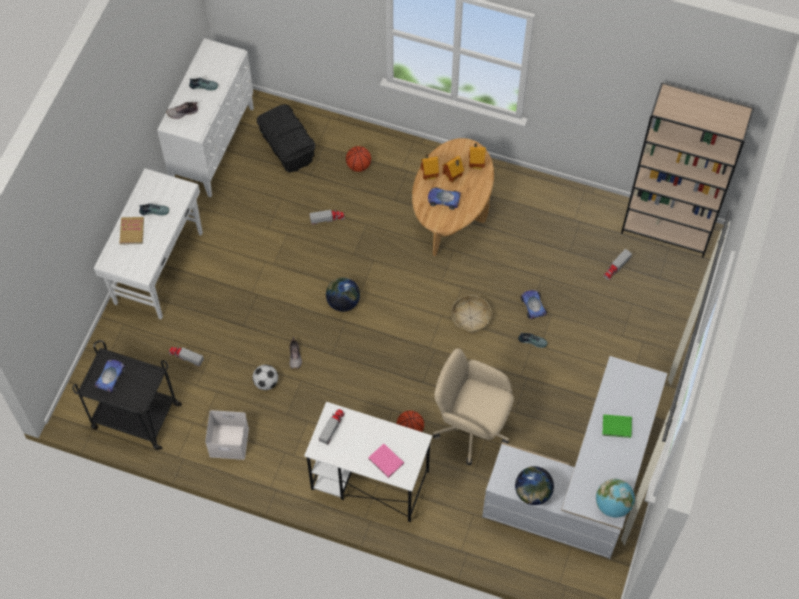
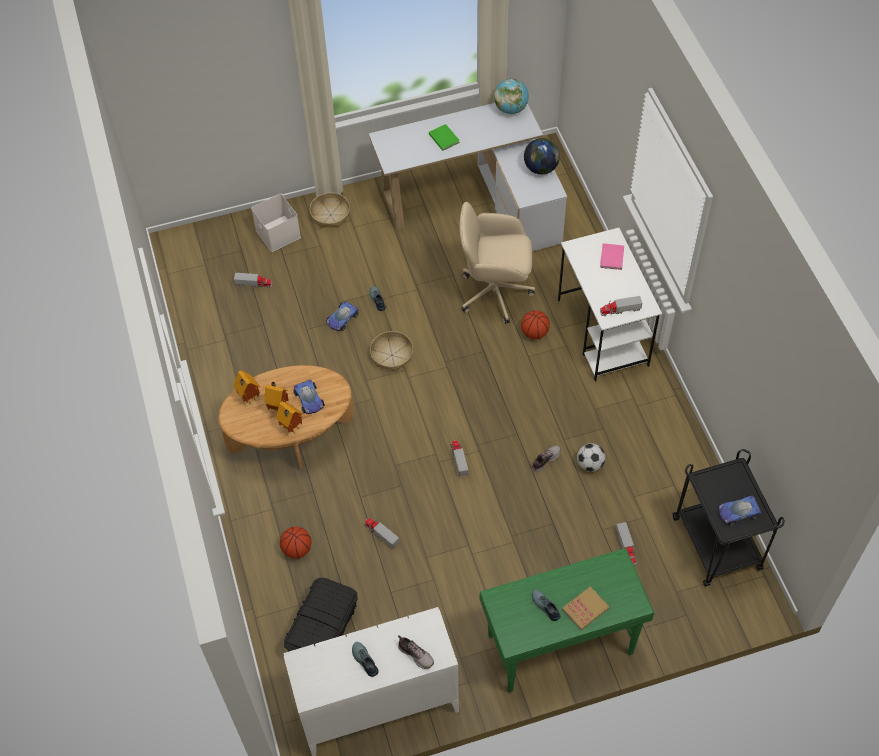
camera: 125 degrees left, 5 degrees down
white console table [94,168,203,320] -> green console table [480,548,654,693]
white storage box [205,410,249,460] -> white storage box moved to [251,193,301,252]
globe [326,277,360,312] -> toy truck [451,440,468,476]
beige office chair [433,349,514,465] -> beige office chair turned 105 degrees clockwise [459,202,535,324]
beige bookcase [621,82,754,257] -> none
none -> basket [310,193,350,227]

